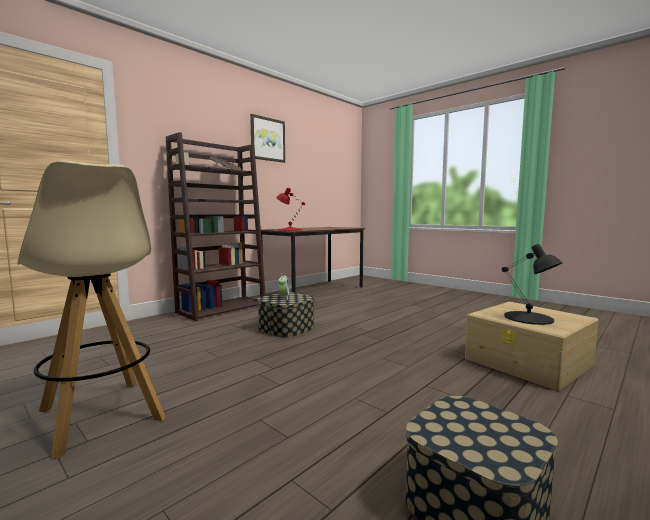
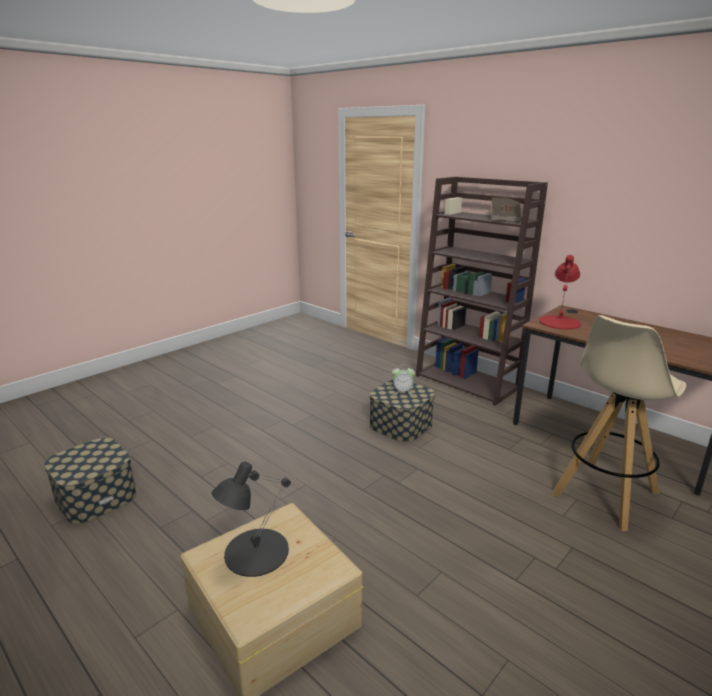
camera: 90 degrees right, 15 degrees up
beige stool [17,160,165,459] -> beige stool moved to [552,315,686,531]
picture [250,114,285,163] -> none

